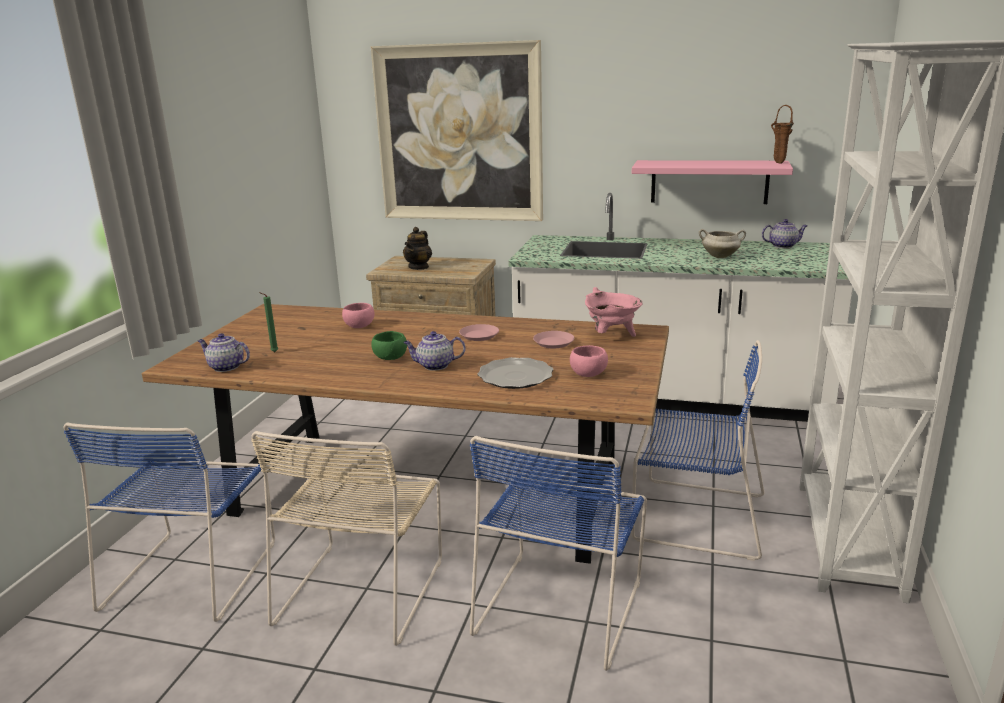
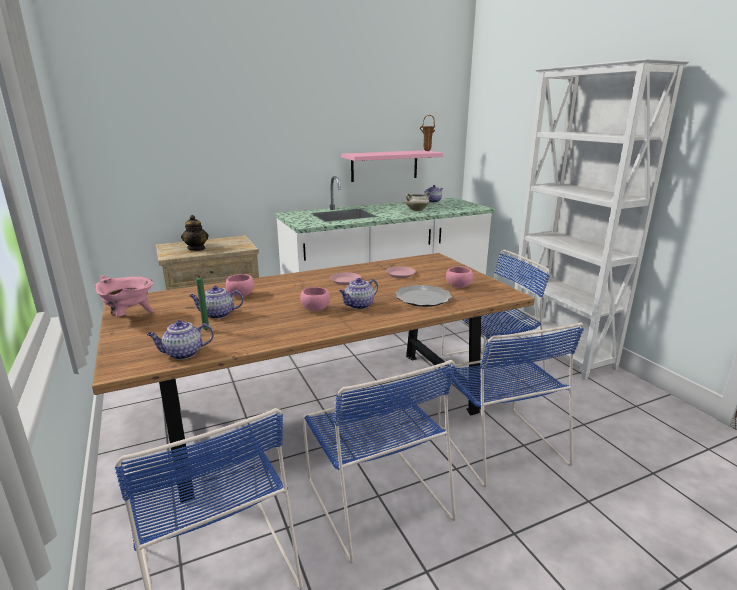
camera: 40 degrees left, 0 degrees up
beige chair [251,431,442,646] -> blue chair [302,360,456,564]
picture [371,40,543,221] -> none
green bowl [371,331,407,360] -> pink bowl [300,287,330,311]
pink cooking pot [585,287,643,337] -> pink cooking pot moved to [95,275,154,316]
none -> teapot [189,286,244,319]

